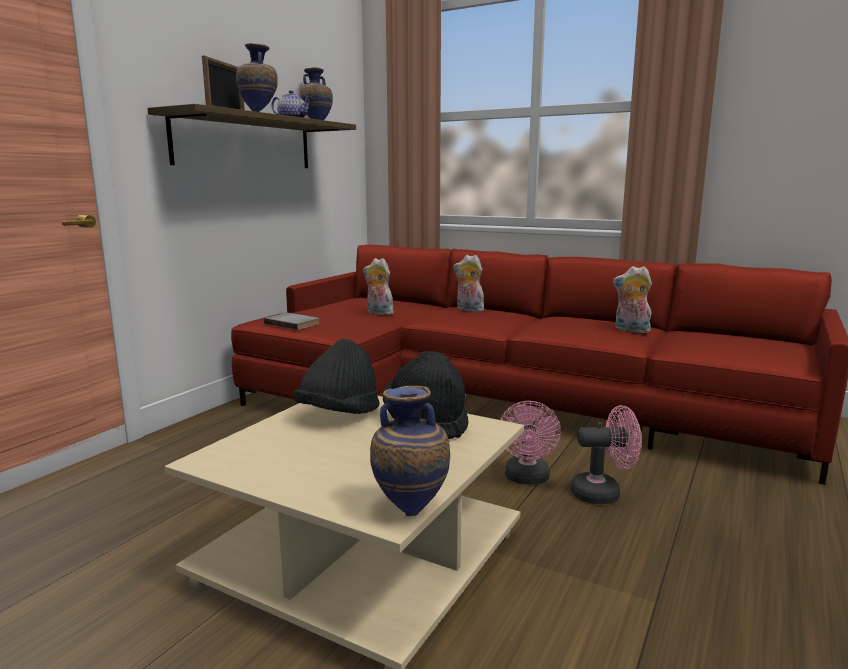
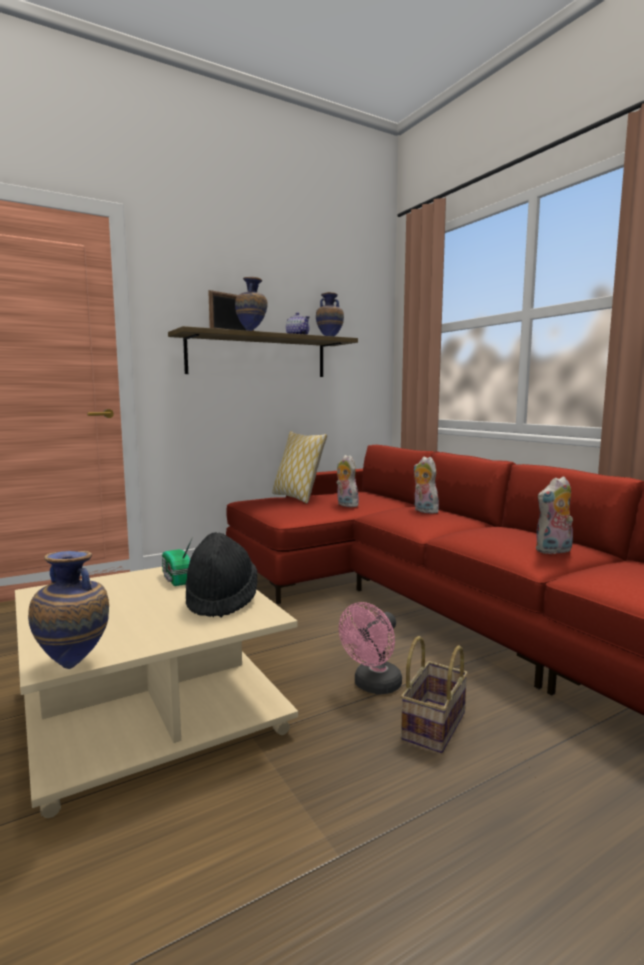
camera: 30 degrees right, 5 degrees down
grey book [264,313,320,330] -> none
black hat [293,339,380,414] -> radio [162,537,193,586]
pink fan [571,405,642,504] -> basket [401,636,468,753]
plush toy [613,266,652,333] -> plush toy turned 75 degrees counterclockwise [536,476,573,554]
none -> pillow [272,431,327,503]

